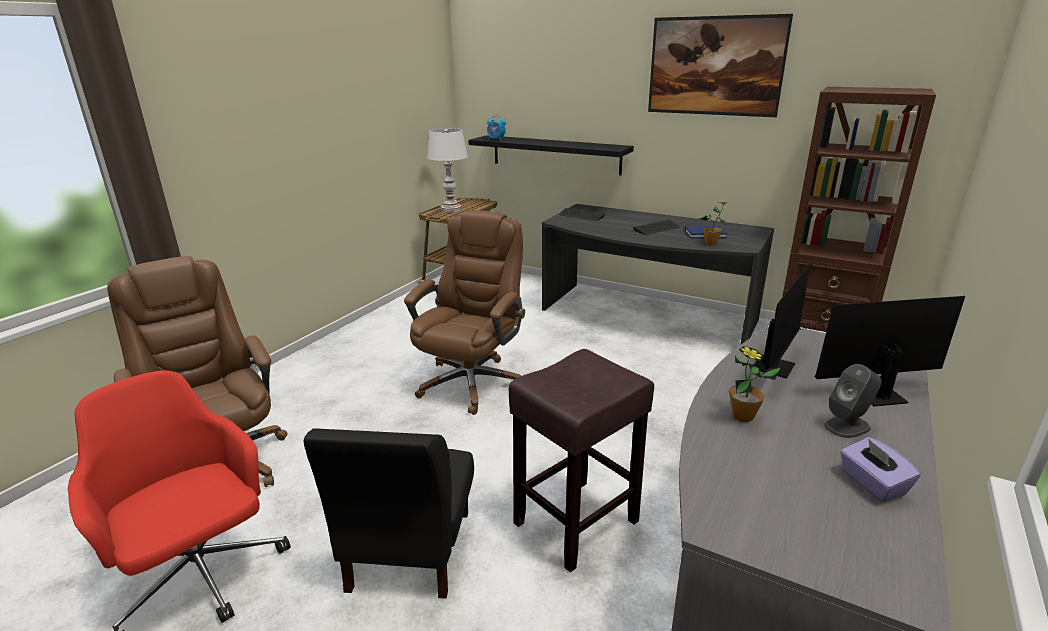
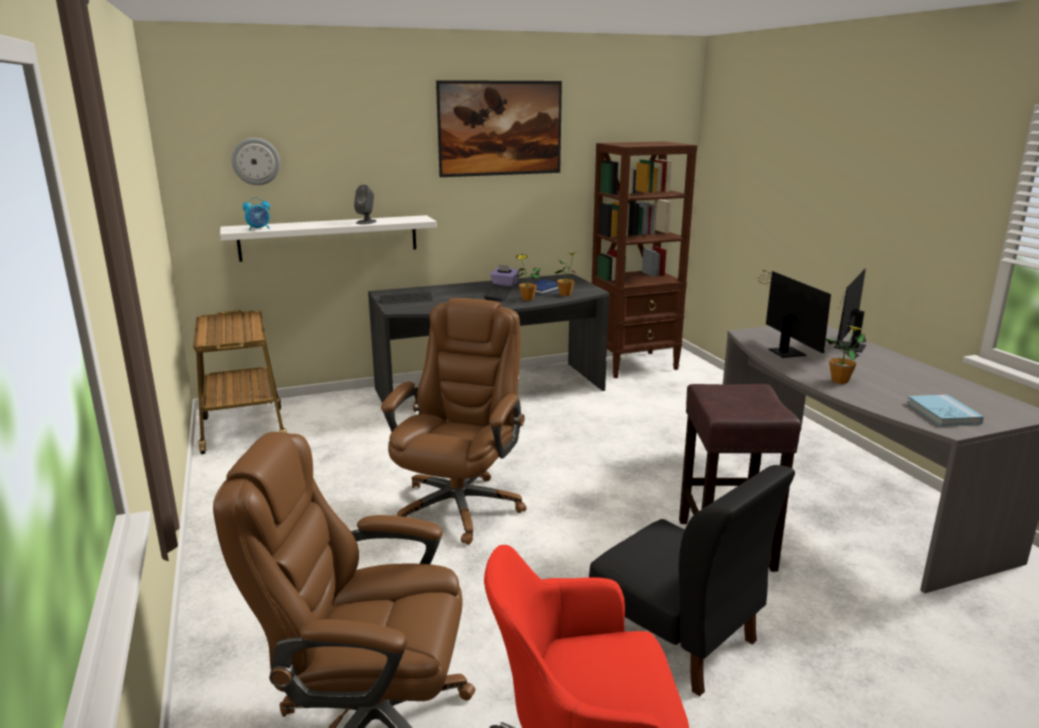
camera: 50 degrees left, 5 degrees down
brown office chair [404,210,525,415] -> brown office chair turned 45 degrees clockwise [381,298,526,545]
white table lamp [427,128,468,213] -> none
black shelf [468,135,634,175] -> white shelf [220,215,437,262]
grey speaker [824,364,881,438] -> grey speaker moved to [354,185,377,224]
purple tissue box [840,437,920,502] -> purple tissue box moved to [490,265,519,286]
none -> wall clock [231,138,280,185]
none -> potted plant [516,254,541,301]
none -> blue book [907,395,984,426]

